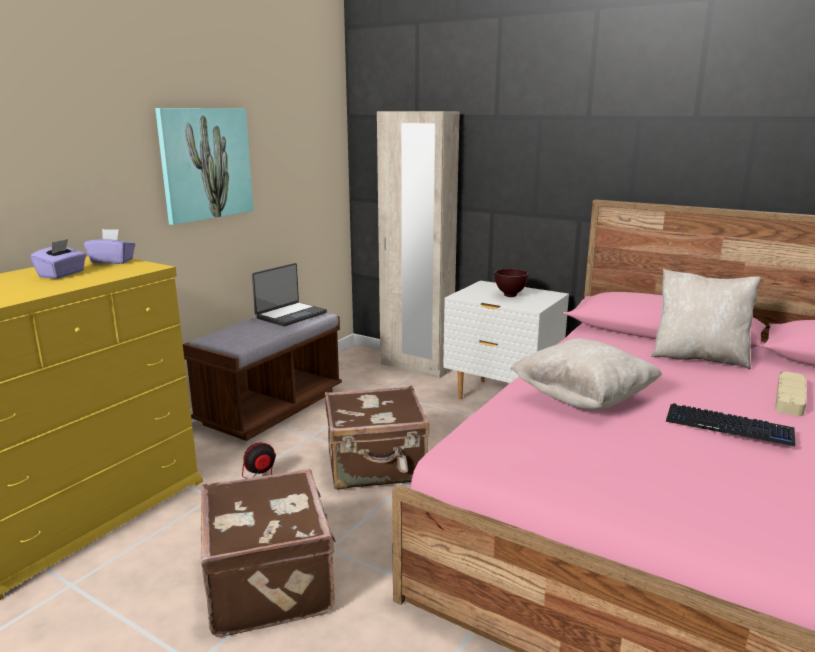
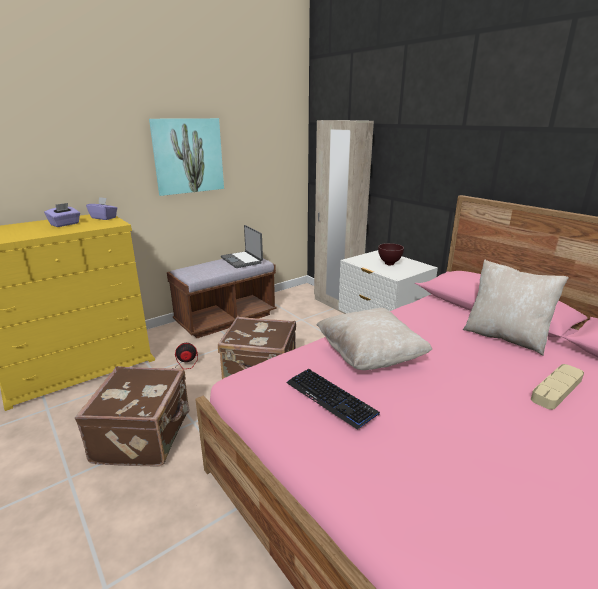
camera: 20 degrees right, 5 degrees up
laptop [252,263,327,326] -> laptop turned 90 degrees clockwise [221,225,263,268]
keyboard [666,403,795,446] -> keyboard moved to [287,369,380,430]

